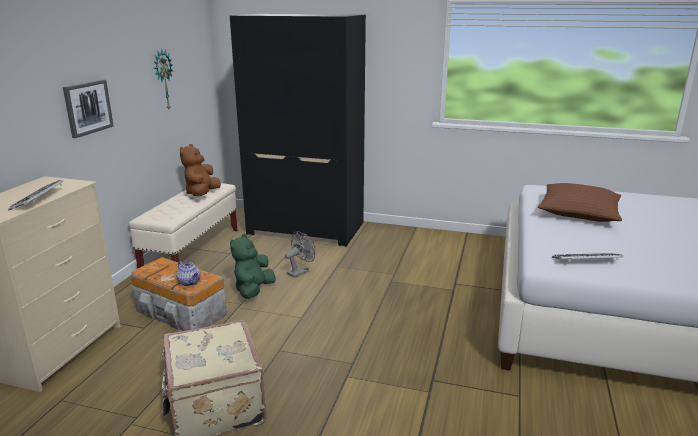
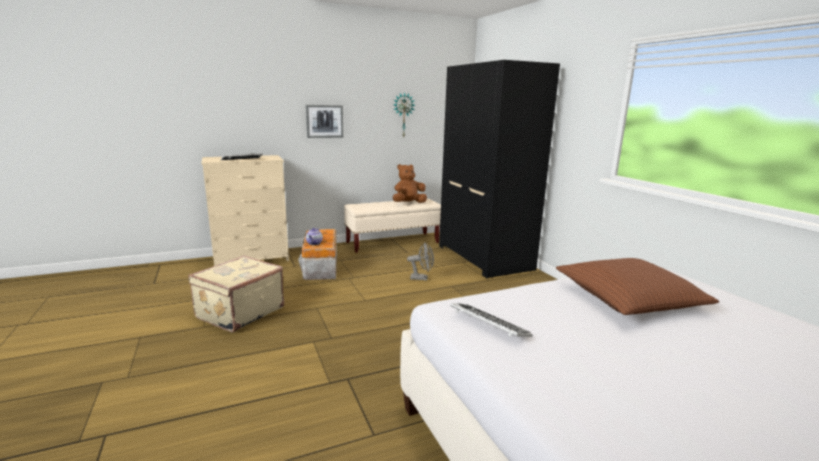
camera: 50 degrees right, 5 degrees down
green plush toy [230,234,276,299] -> none

